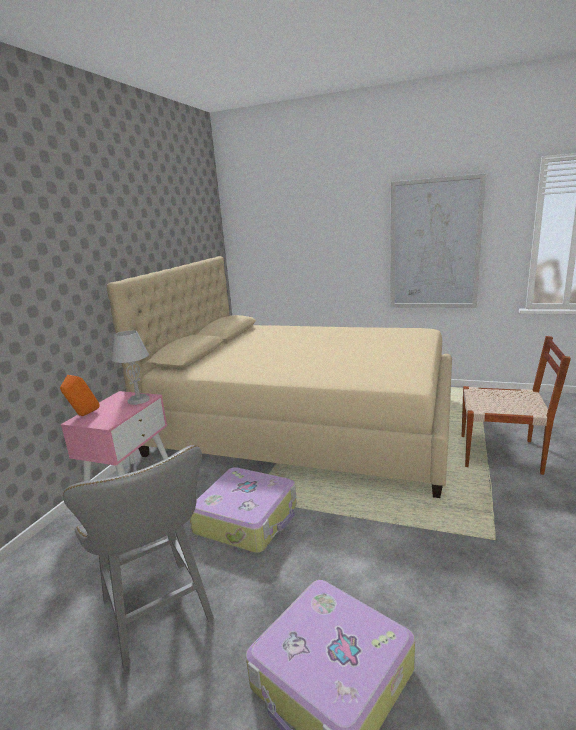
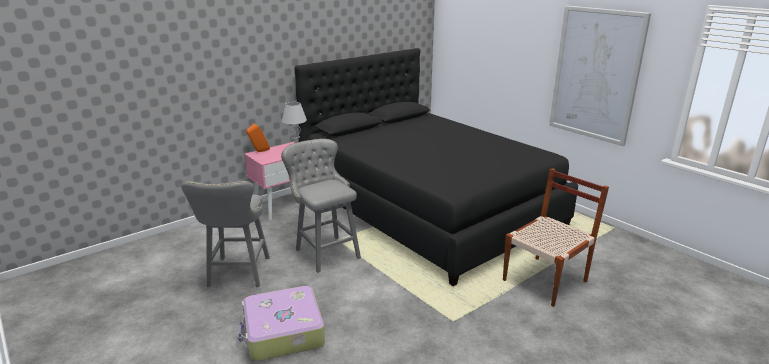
camera: 30 degrees right, 5 degrees up
beige bed [107,256,452,498] -> black bed [294,48,578,286]
suitcase [190,467,297,553] -> grey stool [281,138,361,273]
chair [462,336,571,475] -> chair turned 90 degrees counterclockwise [503,168,609,307]

